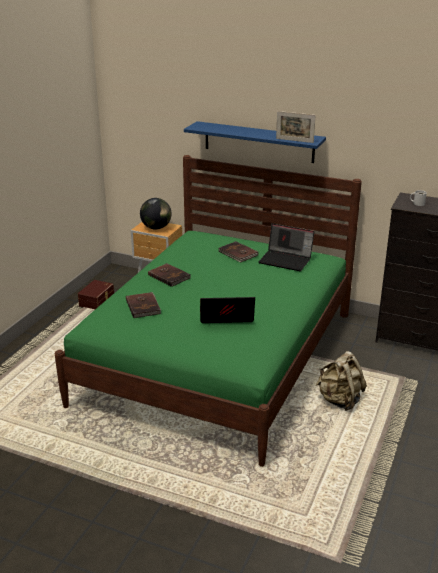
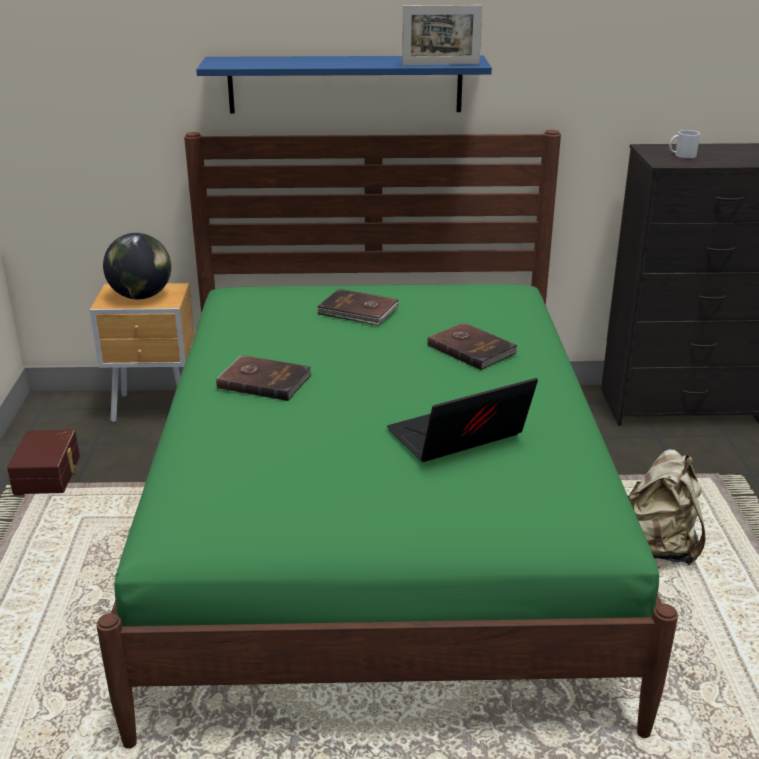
camera: 25 degrees left, 0 degrees up
brown book [126,292,161,318] -> brown book moved to [427,322,518,370]
laptop [258,223,314,271] -> none

